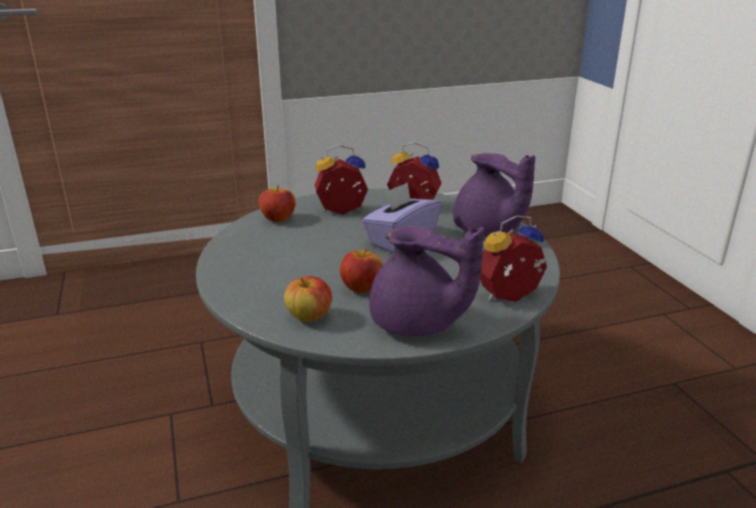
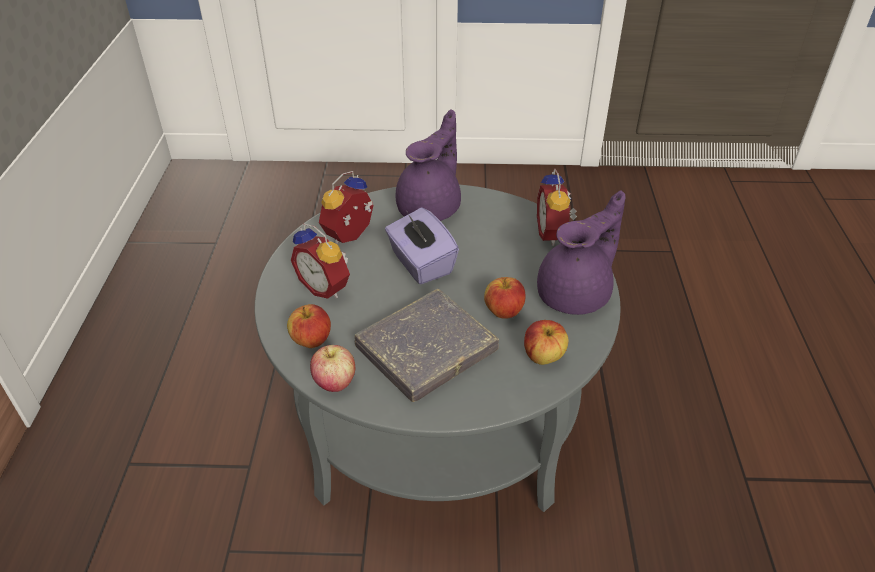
camera: 70 degrees left, 15 degrees up
alarm clock [315,145,368,215] -> alarm clock turned 60 degrees counterclockwise [291,223,350,299]
purple teapot [453,153,535,236] -> purple teapot turned 45 degrees counterclockwise [395,109,461,221]
none -> apple [310,345,355,392]
none -> grey book [354,289,499,402]

